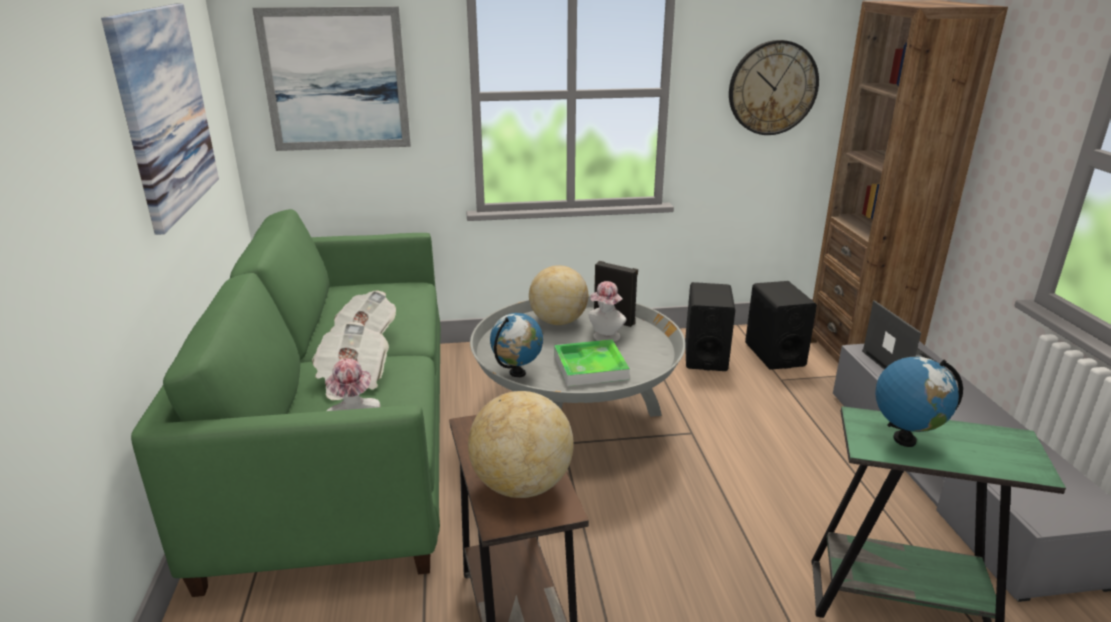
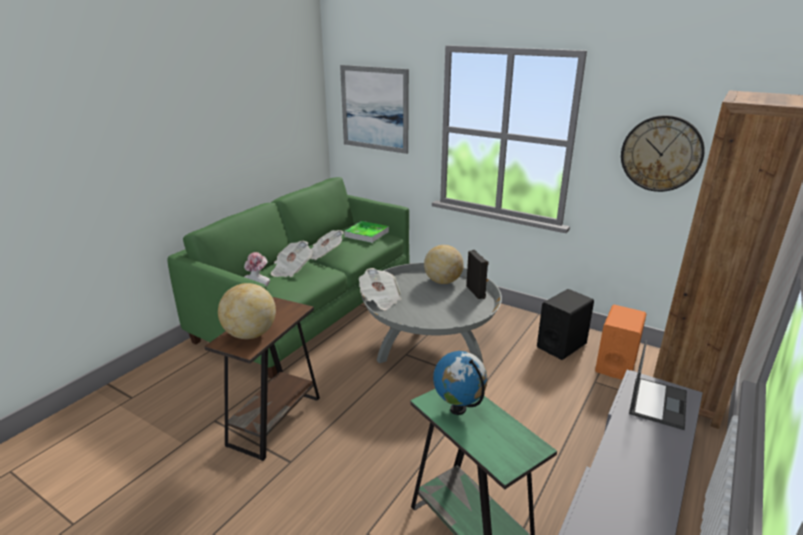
camera: 40 degrees right, 0 degrees up
picture [101,4,219,235] -> none
globe [490,313,543,378] -> newspaper [359,268,402,310]
tray [554,340,630,386] -> tray moved to [344,221,389,243]
hat [589,281,627,342] -> none
black speaker [745,281,817,370] -> orange speaker [595,305,647,380]

